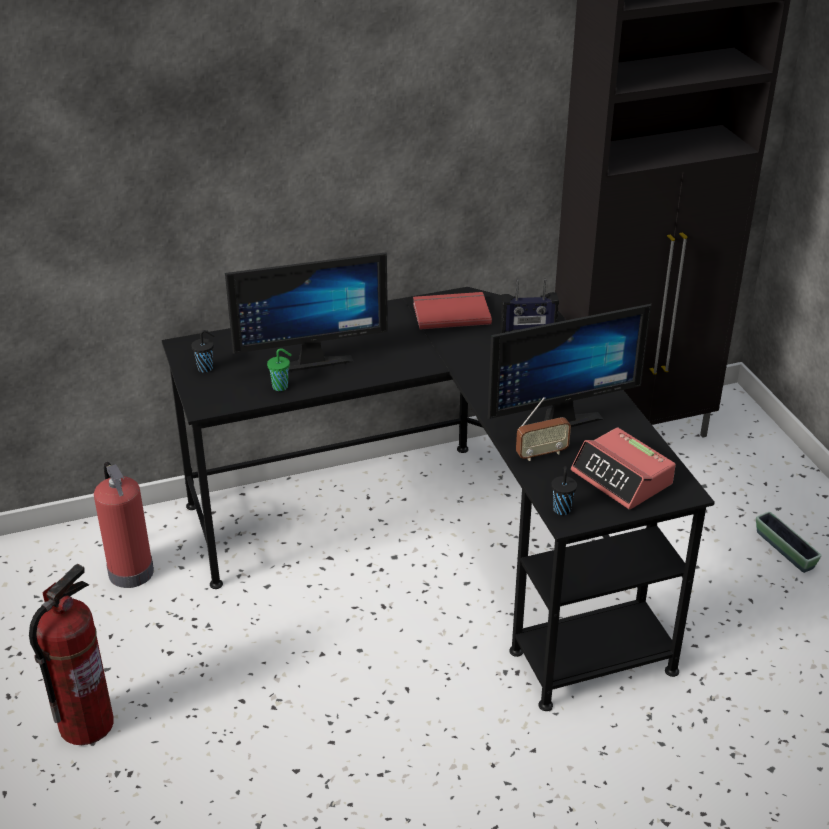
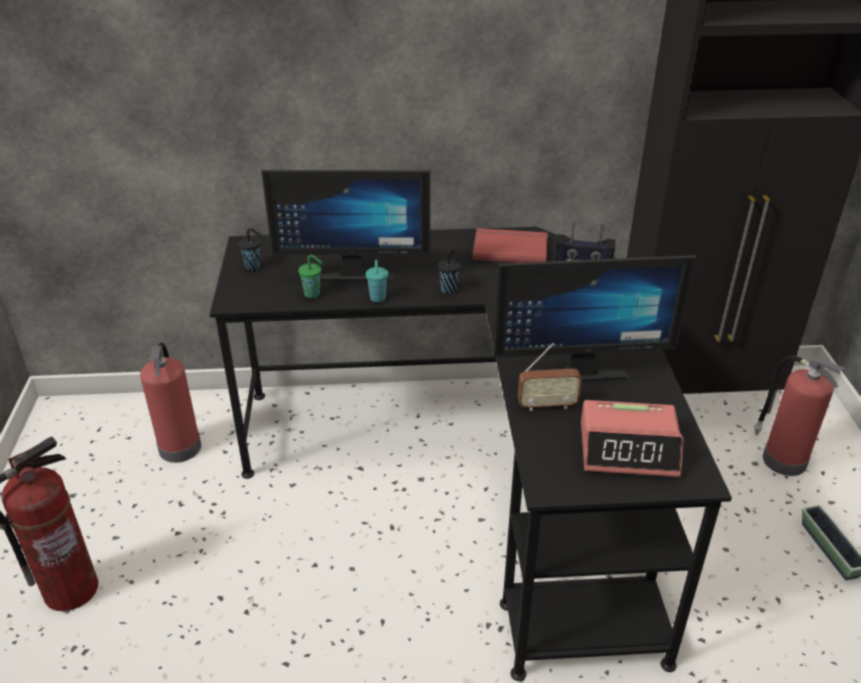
camera: 15 degrees right, 0 degrees up
black cup [551,466,577,515] -> black cup moved to [438,249,460,294]
alarm clock [571,427,676,510] -> alarm clock turned 60 degrees counterclockwise [581,400,684,477]
none -> turquoise cup [366,260,388,302]
none -> fire extinguisher [754,356,846,476]

